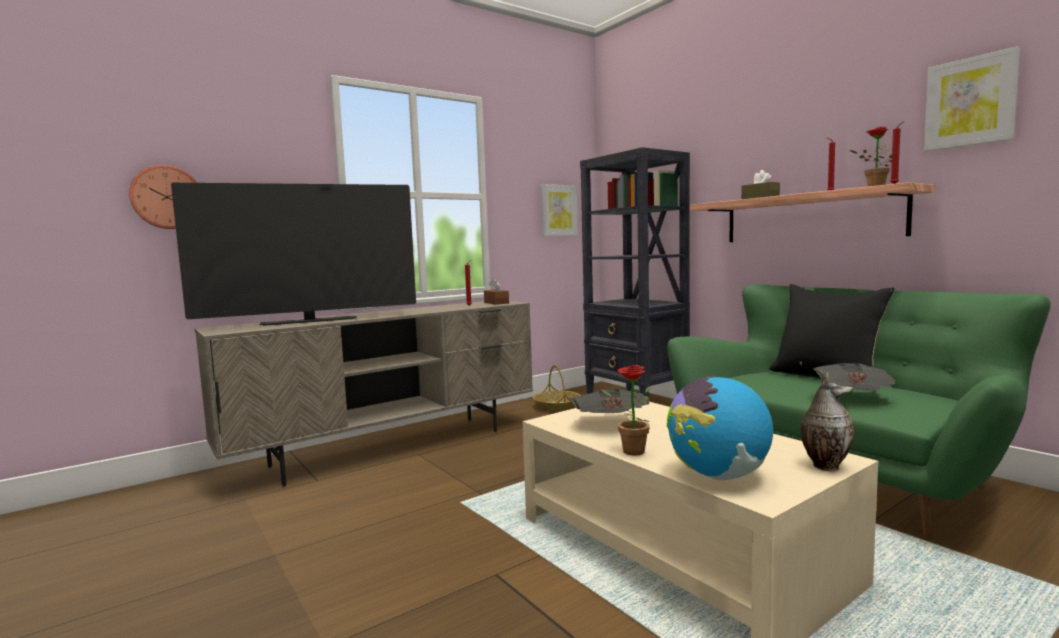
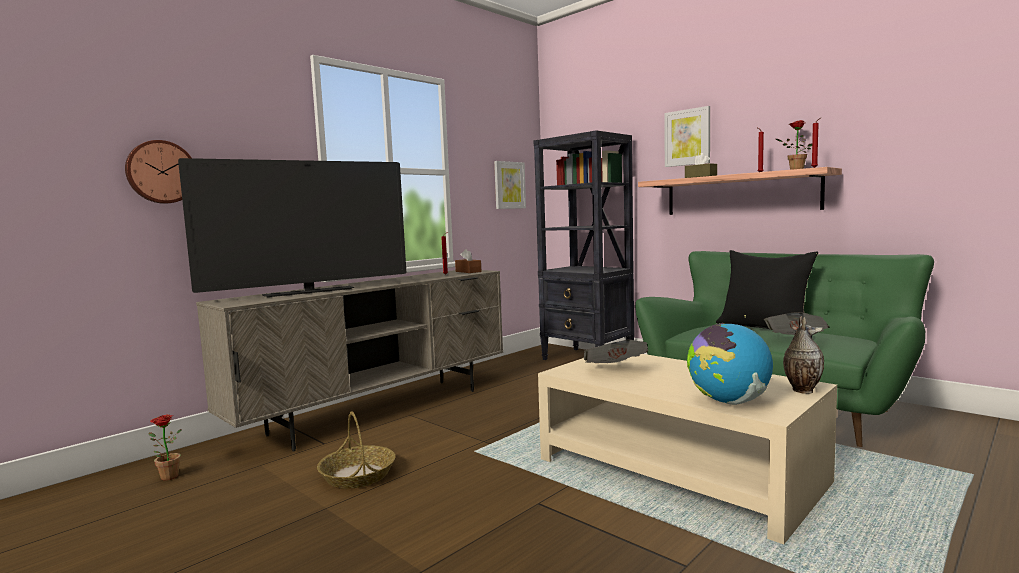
camera: 10 degrees left, 0 degrees up
basket [533,365,581,411] -> basket moved to [317,411,395,489]
potted plant [602,365,652,456] -> potted plant moved to [148,414,182,480]
picture [924,46,1020,151] -> picture moved to [664,106,710,167]

